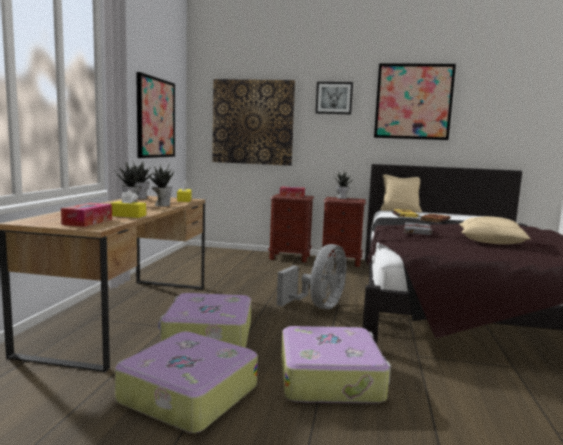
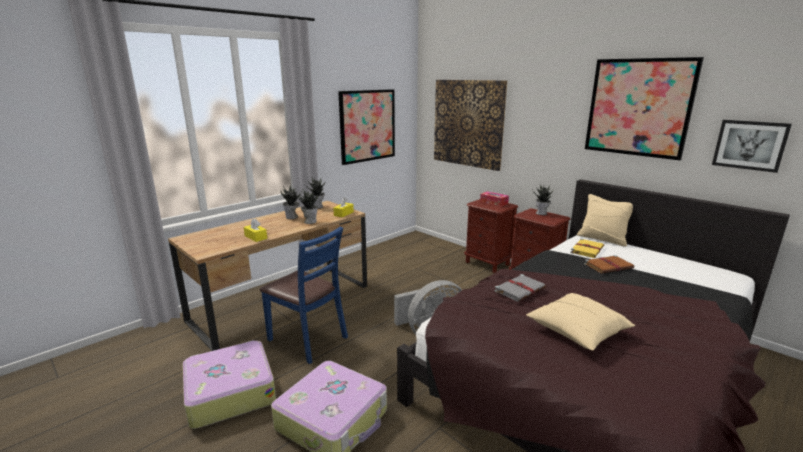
camera: 35 degrees right, 10 degrees up
tissue box [61,203,112,227] -> none
suitcase [158,293,252,348] -> blue chair [260,227,348,364]
picture [315,82,353,114] -> picture moved to [712,120,792,173]

